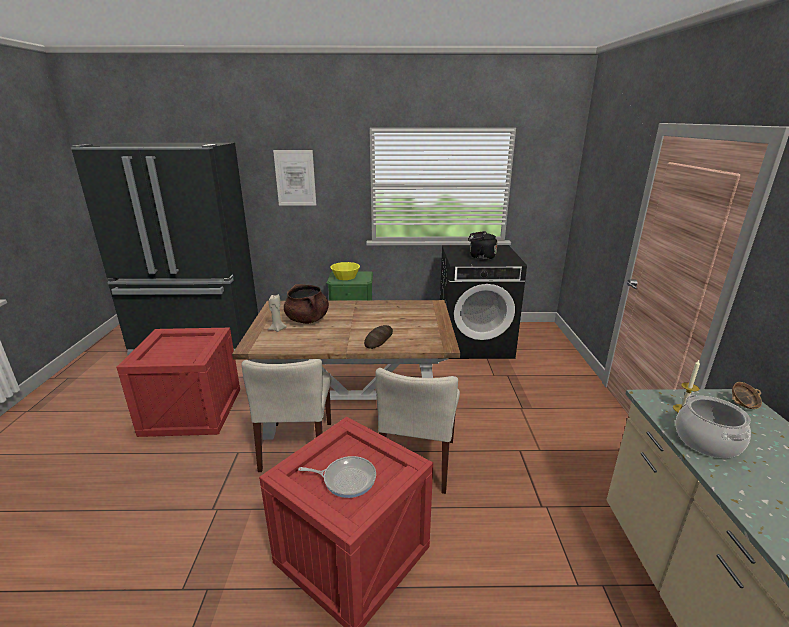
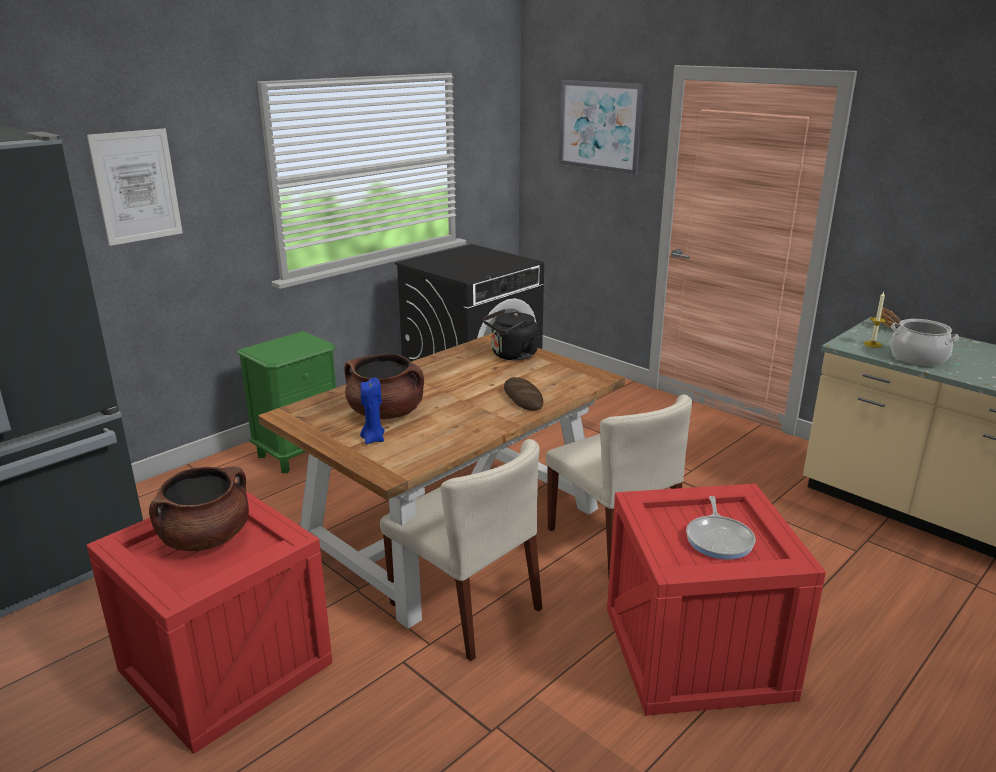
camera: 45 degrees left, 0 degrees up
beige candle [268,294,287,332] -> blue candle [360,377,385,444]
frying pan [298,456,376,498] -> frying pan turned 135 degrees clockwise [686,496,756,560]
yellow bowl [330,262,360,280] -> none
black kettle [468,231,497,260] -> black kettle moved to [483,309,538,360]
none -> brown cooking pot [149,466,249,551]
none -> picture [559,80,644,175]

